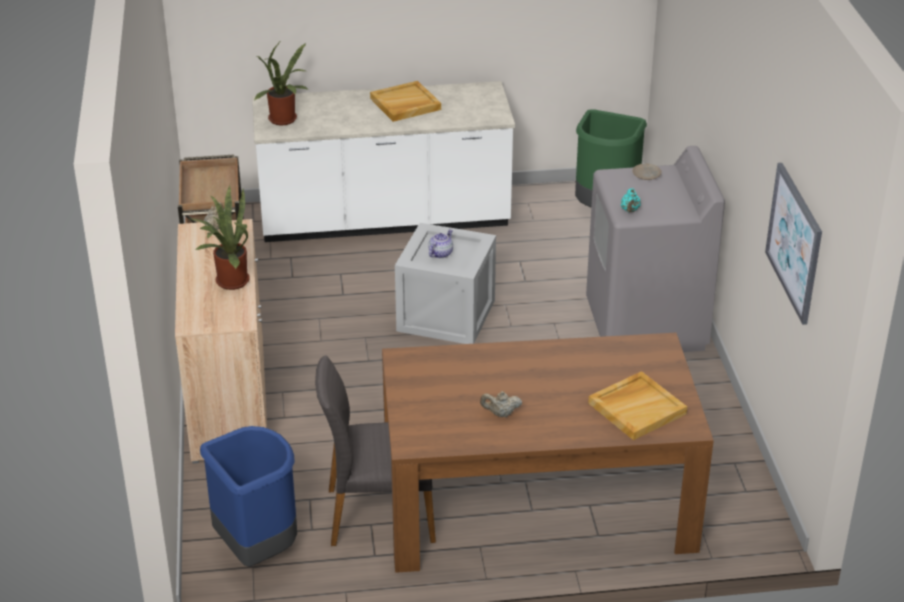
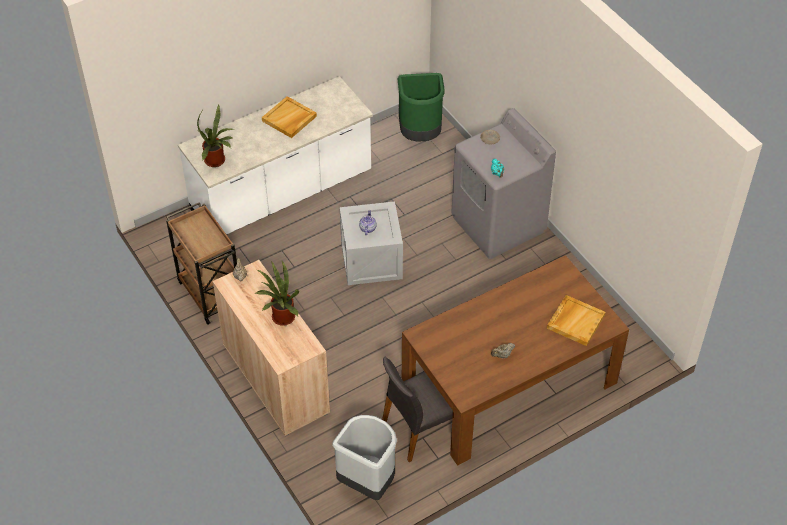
camera: 25 degrees left, 15 degrees up
blue trash can [200,426,297,567] -> grey trash can [332,415,397,500]
picture [765,163,822,325] -> none

